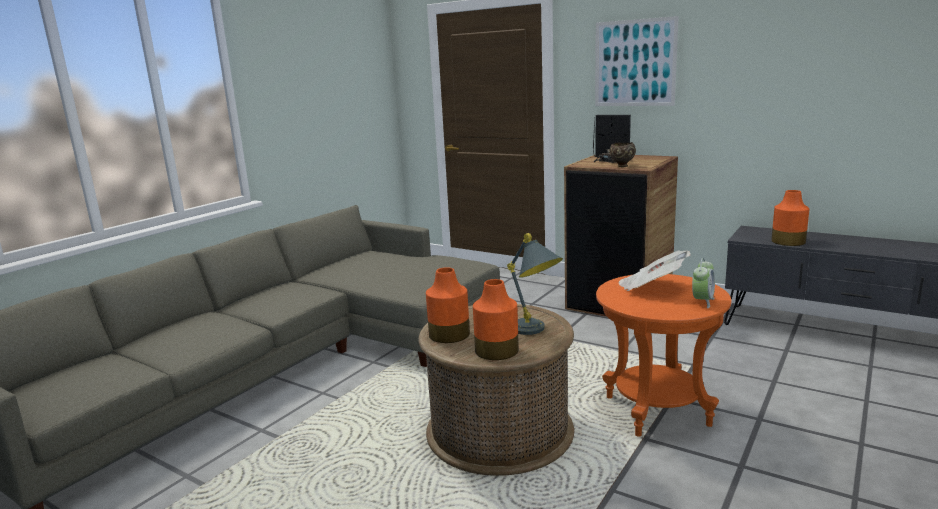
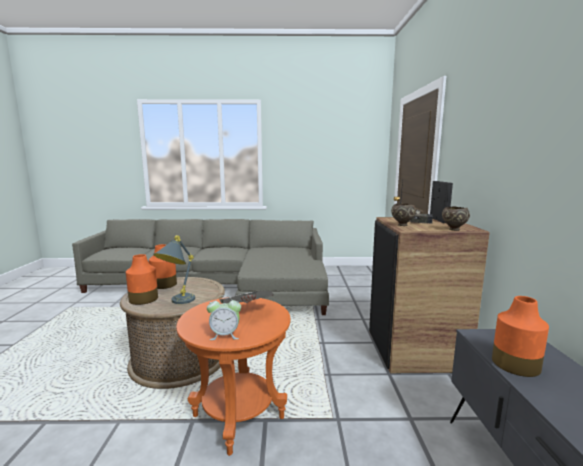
camera: 55 degrees right, 5 degrees down
picture [595,16,679,106] -> none
none -> brown bowl [442,207,470,231]

